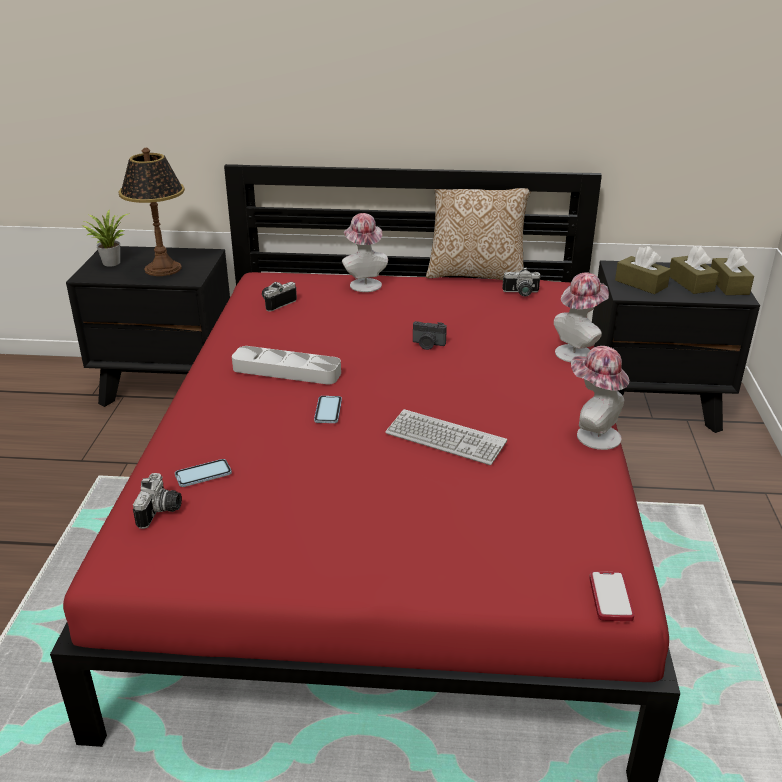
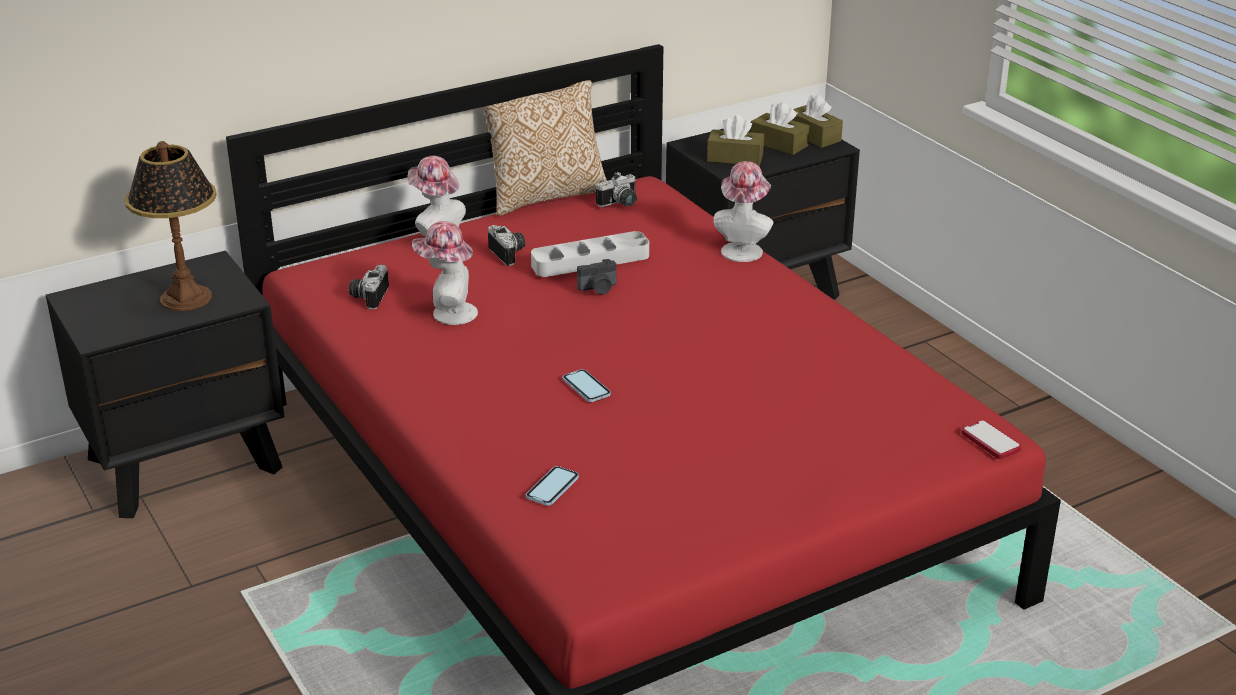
camera: 35 degrees left, 0 degrees up
potted plant [82,210,130,267] -> none
camera [133,473,182,529] -> camera moved to [488,225,525,266]
grey tray [232,346,341,385] -> grey tray moved to [531,231,649,277]
keyboard [385,409,507,465] -> none
hat [571,346,629,450] -> hat moved to [412,221,478,325]

